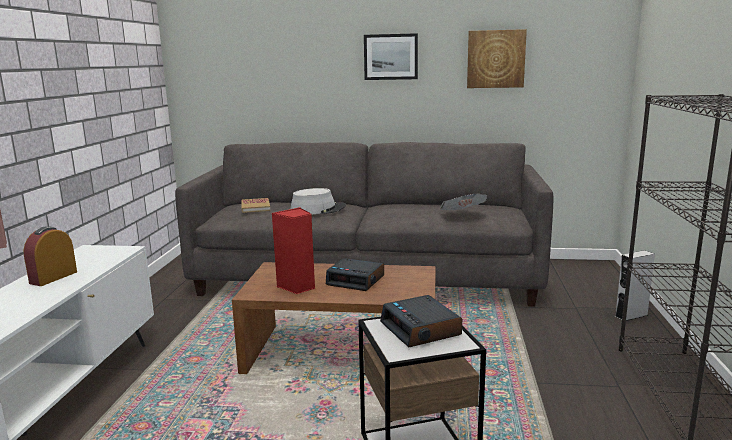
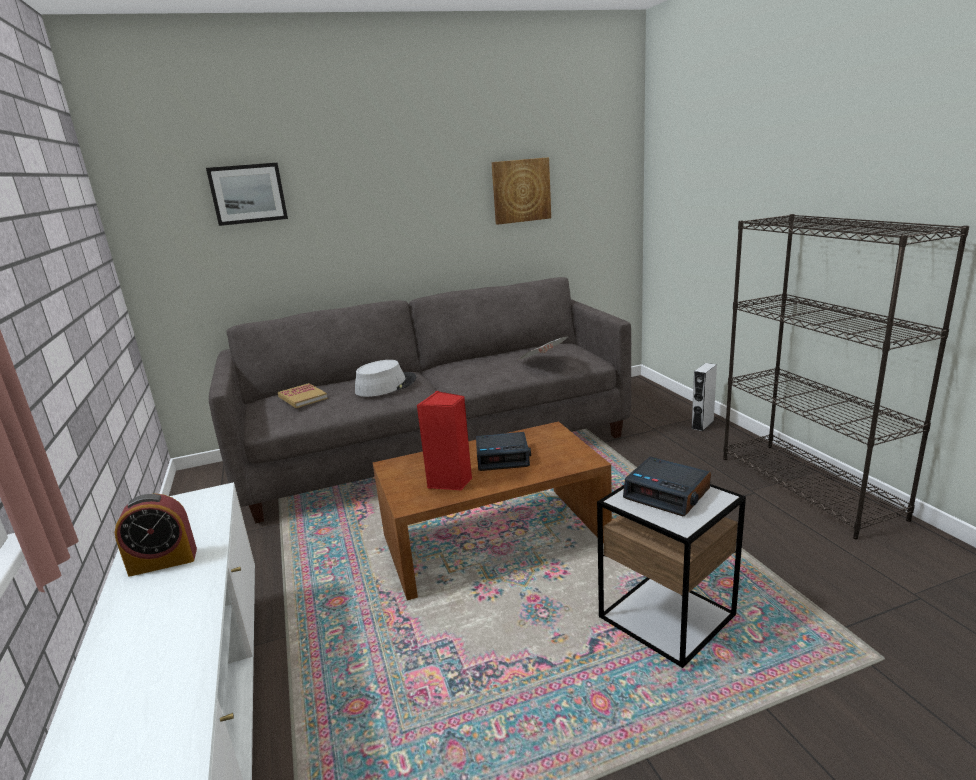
camera: 25 degrees left, 5 degrees up
alarm clock [23,226,77,286] -> alarm clock turned 105 degrees counterclockwise [115,494,197,577]
picture [364,33,418,80] -> picture moved to [206,162,288,226]

